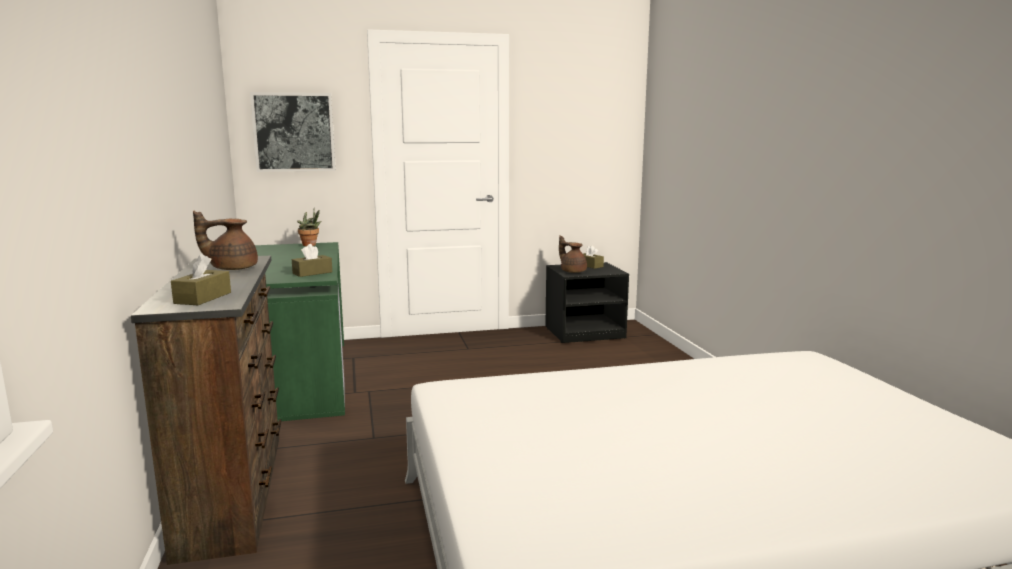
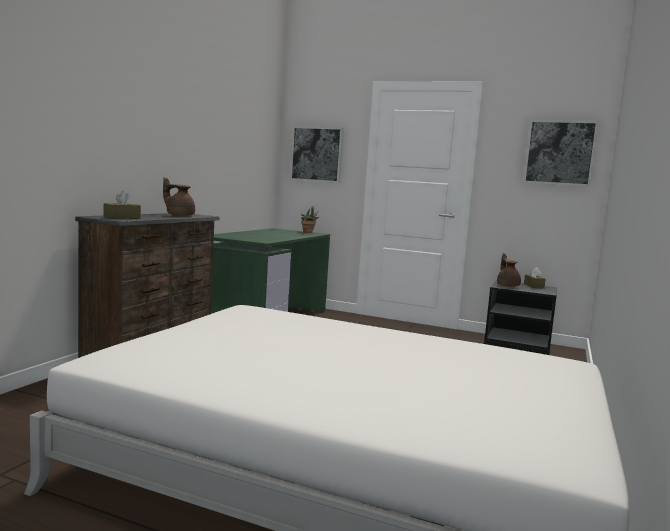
camera: 35 degrees right, 5 degrees down
brown tissue box [292,244,332,277] -> none
none -> picture [523,119,599,187]

